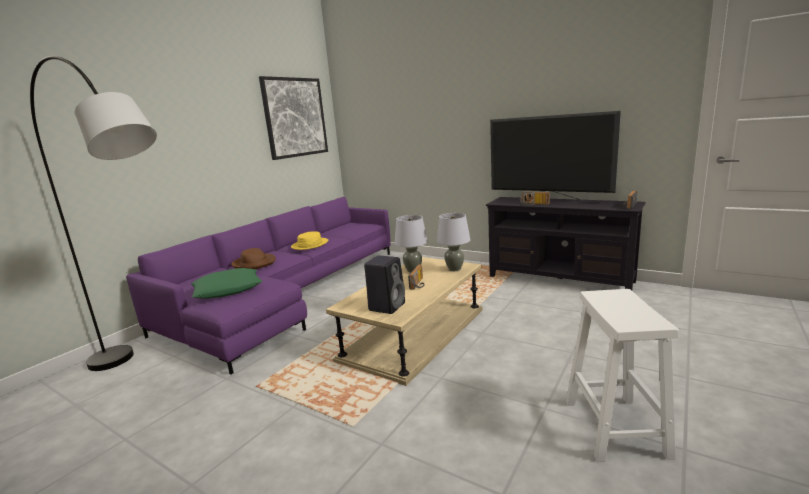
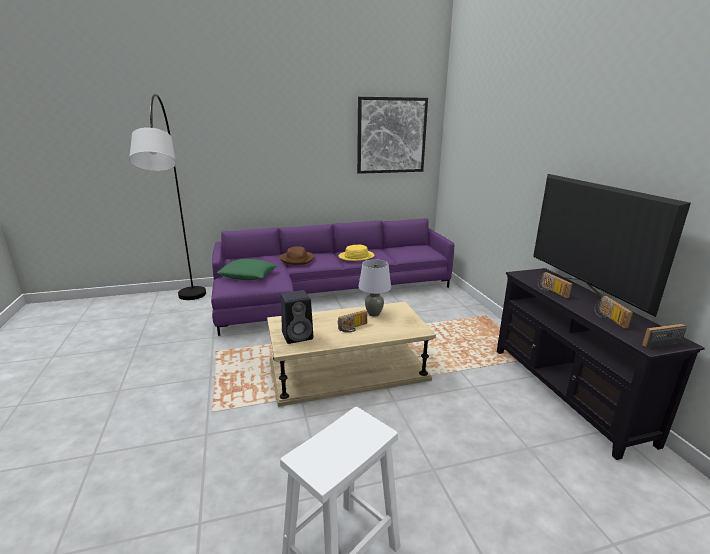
camera: 40 degrees right, 5 degrees up
grey table lamp [437,213,470,271] -> none
none -> radio [595,296,633,329]

